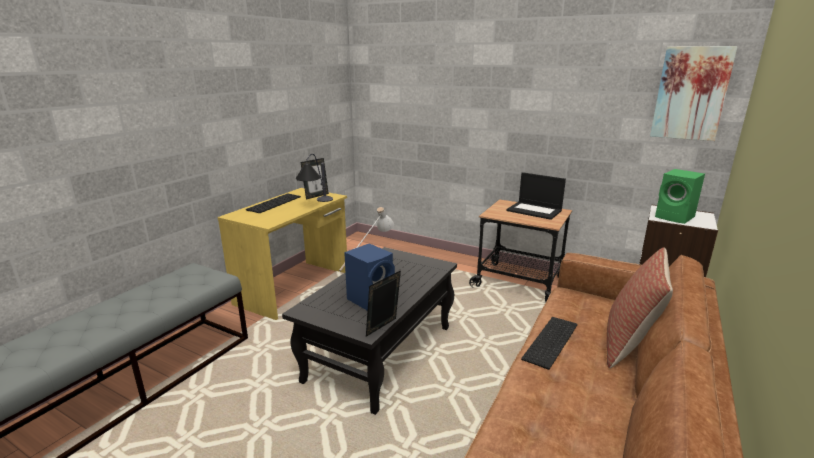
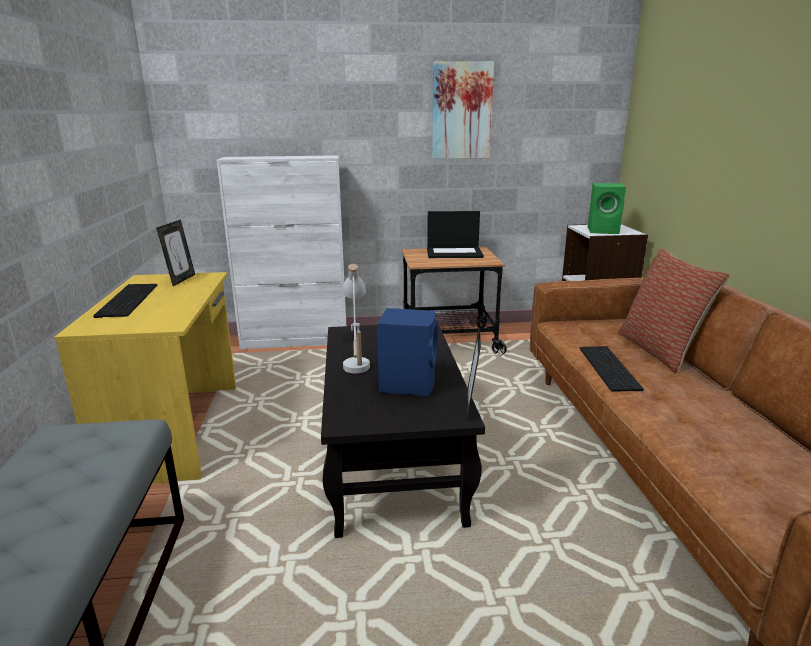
camera: 35 degrees left, 0 degrees up
table lamp [296,154,333,202] -> none
picture [650,46,738,141] -> picture moved to [432,61,494,159]
none -> white cabinet [216,155,346,349]

